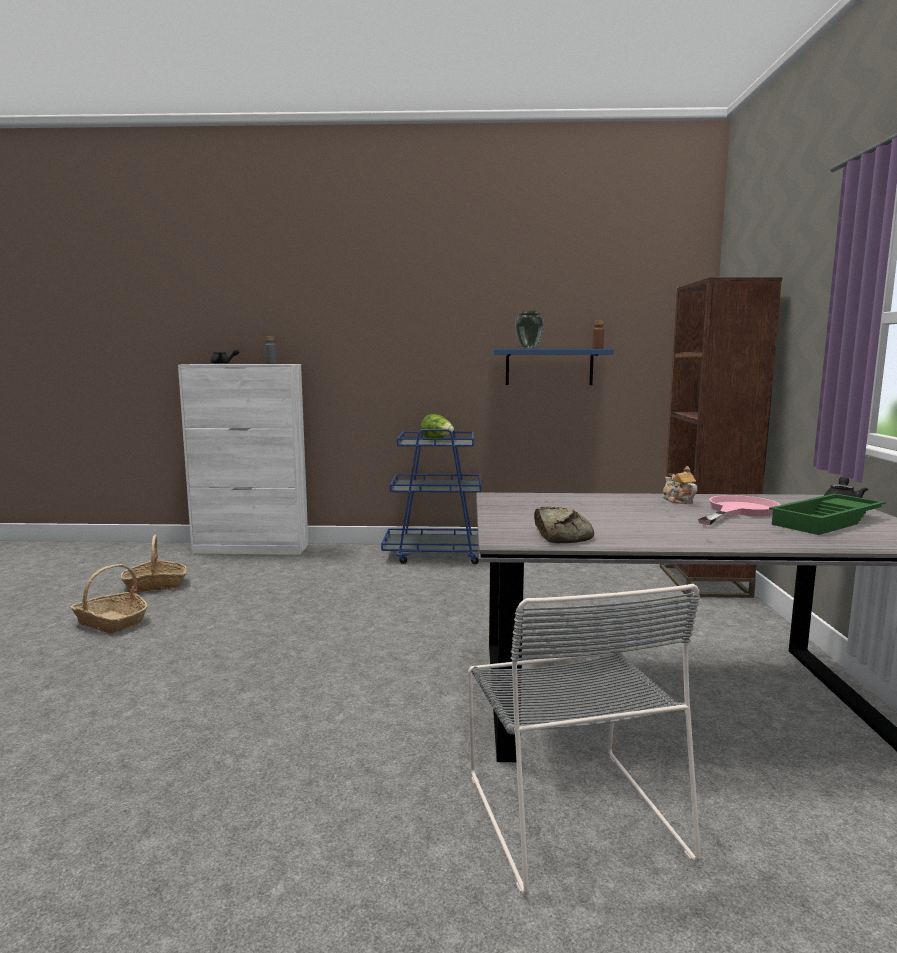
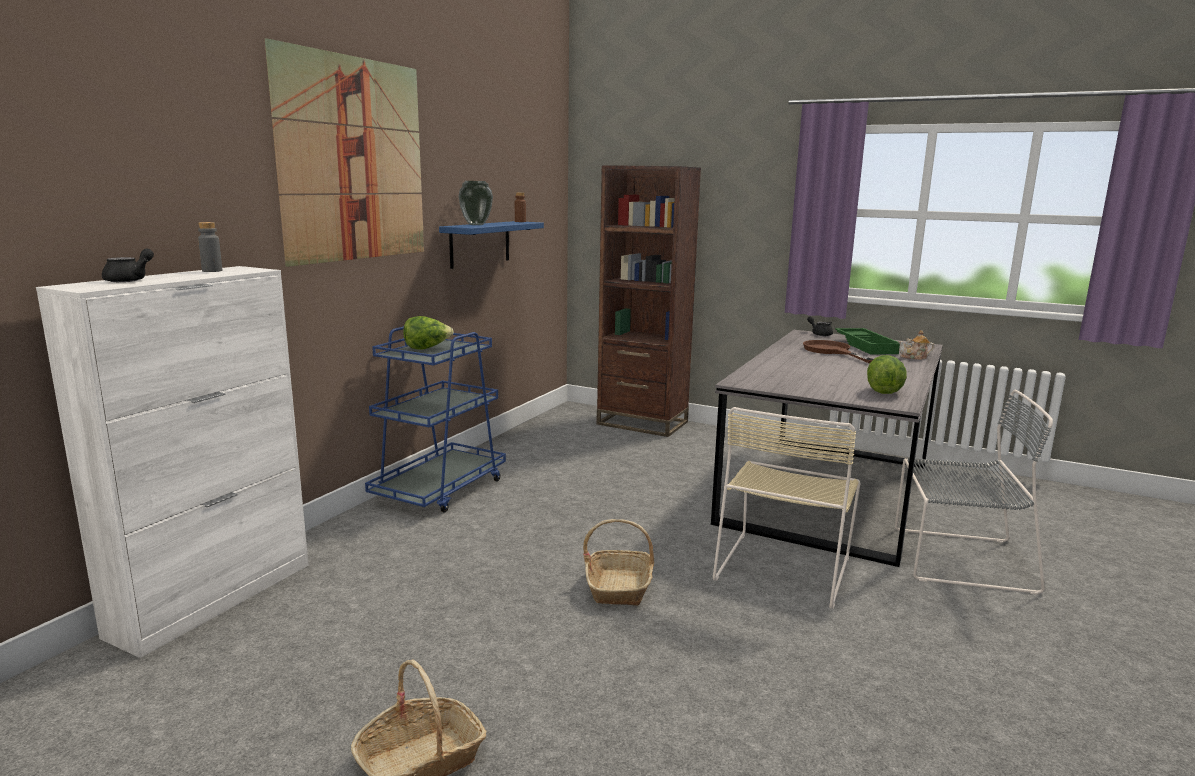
camera: 65 degrees left, 5 degrees up
basket [121,535,187,593] -> basket moved to [583,519,654,606]
bread [534,506,594,543] -> lettuce [867,355,907,394]
teapot [663,466,697,504] -> teapot moved to [898,330,935,360]
pink frying pan [698,495,780,525] -> brown frying pan [803,340,873,363]
none -> picture [265,38,424,267]
none -> beige chair [713,407,861,609]

